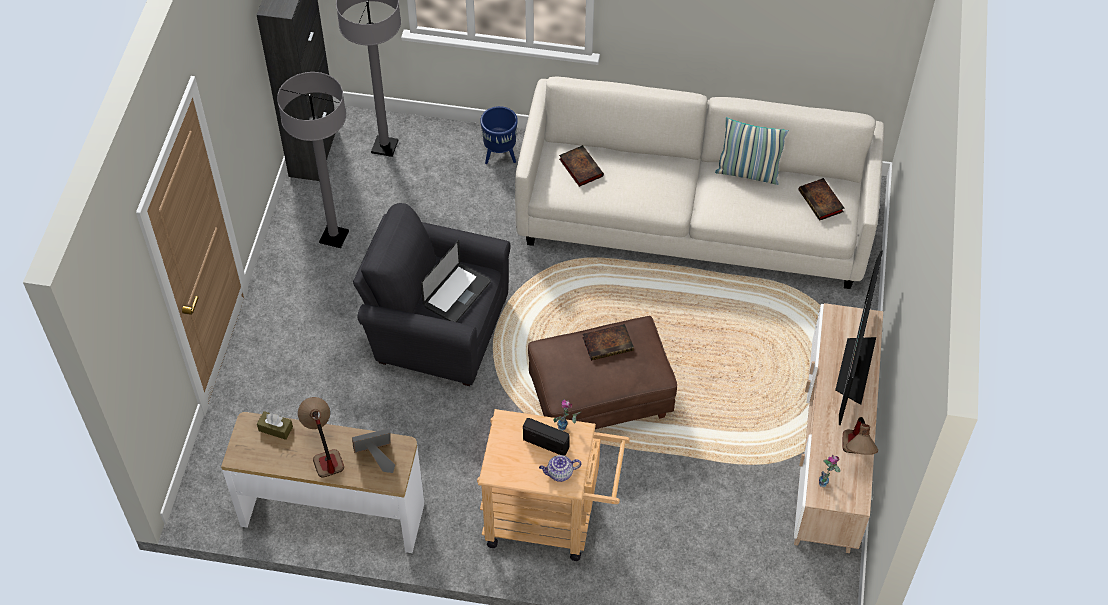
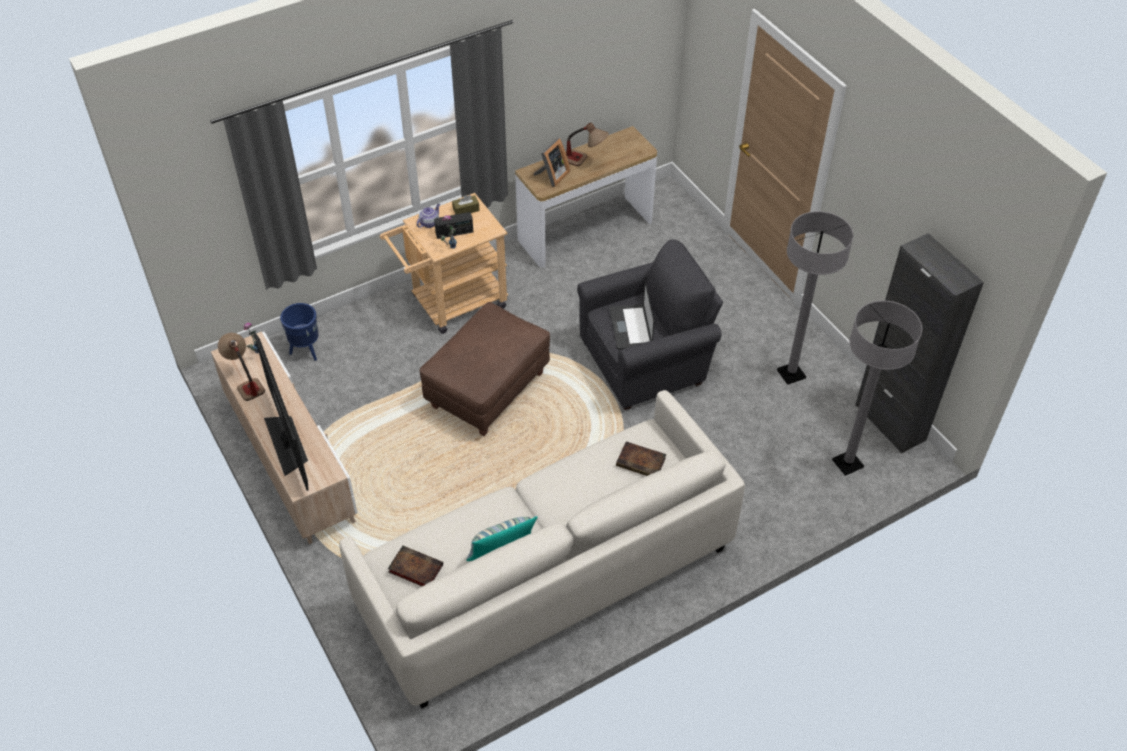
camera: 140 degrees right, 5 degrees down
brown tissue box [257,411,293,440] -> brown tissue box moved to [452,195,480,214]
blue planter [480,106,518,164] -> blue planter moved to [280,303,318,361]
book [582,324,634,361] -> none

